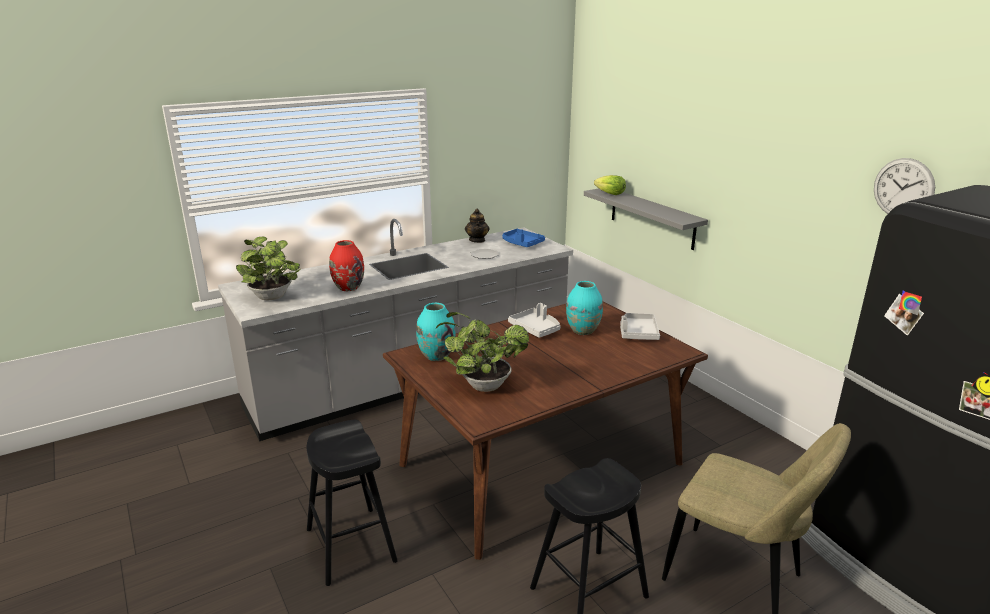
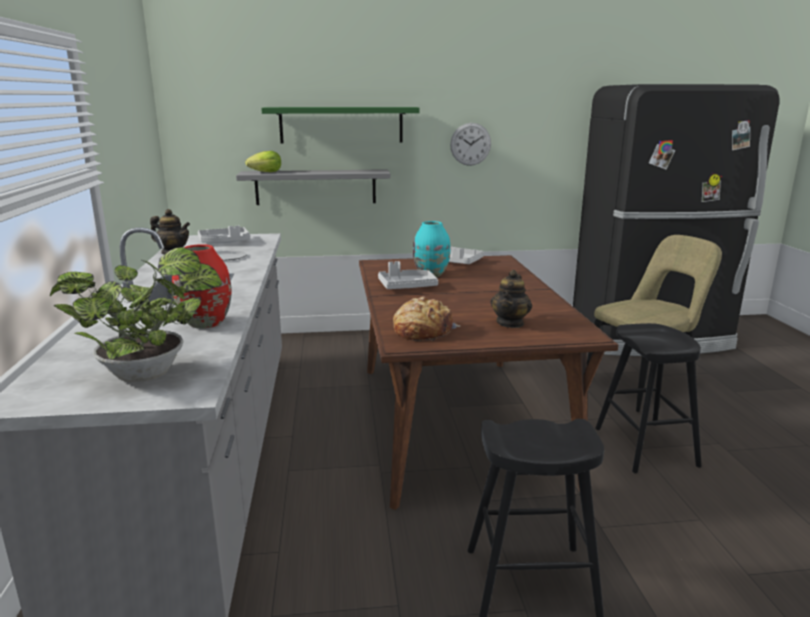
camera: 65 degrees left, 5 degrees down
turquoise vase [416,303,455,361] -> bread [393,296,461,341]
potted plant [436,312,529,392] -> teapot [491,270,532,328]
blue tray [502,229,545,247] -> grey tray [197,225,251,243]
wall clock [874,158,935,214] -> wall clock moved to [450,123,491,166]
none -> green shelf [261,107,420,143]

